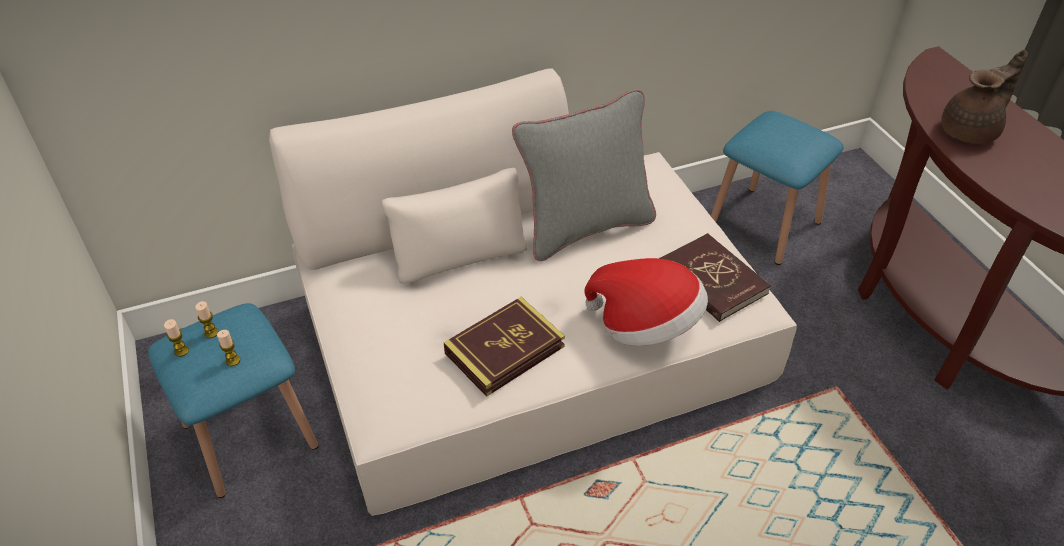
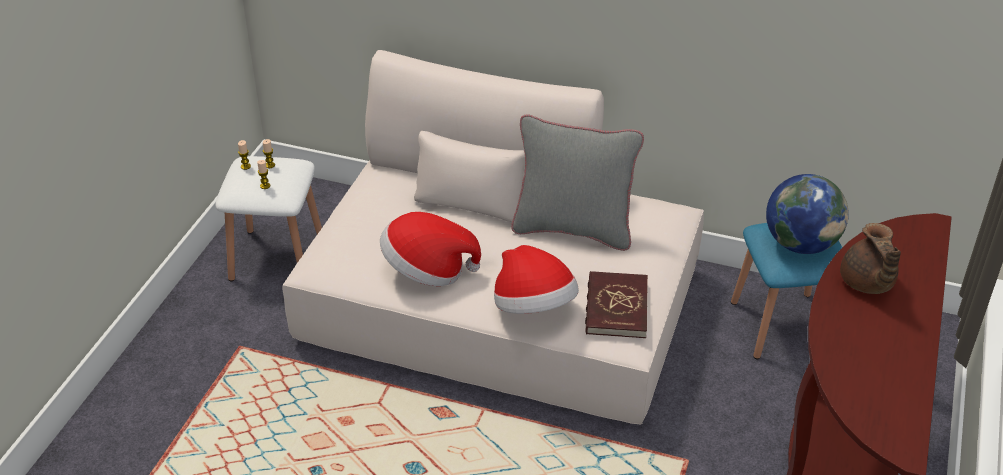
camera: 40 degrees right, 5 degrees down
blue stool [148,303,319,498] -> white stool [215,156,322,281]
book [444,297,565,397] -> hat [380,212,481,286]
brown teapot [941,50,1028,144] -> brown teapot turned 75 degrees clockwise [840,223,901,294]
none -> globe [766,174,849,254]

